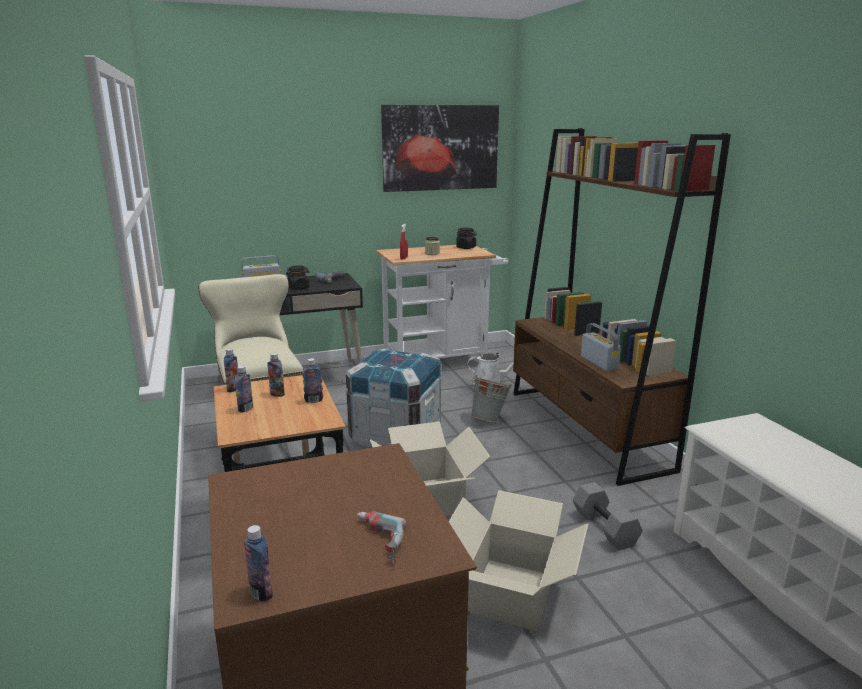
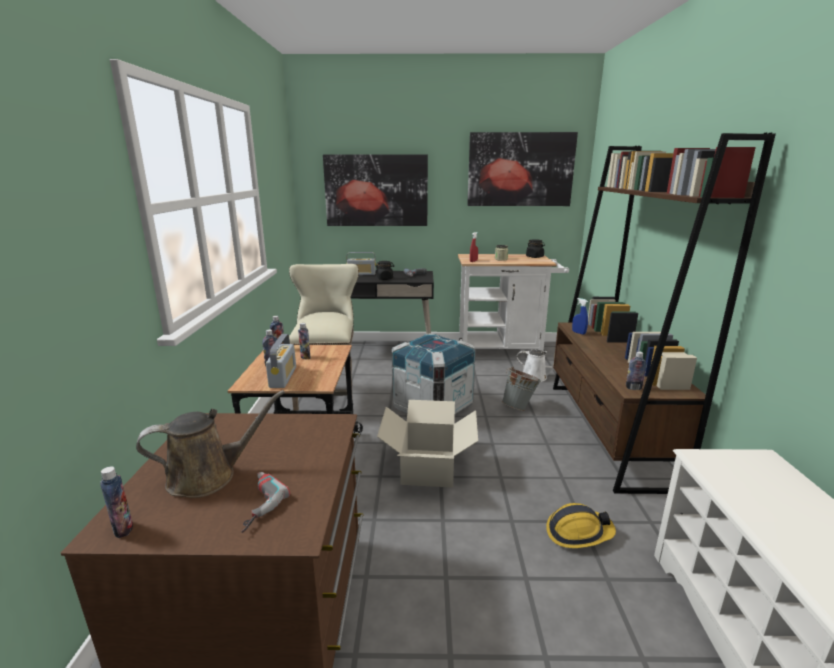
camera: 20 degrees right, 0 degrees up
bottle [302,358,323,403] -> bottle moved to [626,351,647,390]
cardboard box [449,490,588,631] -> none
grey dumbbell [573,482,643,551] -> hard hat [546,503,616,548]
radio [581,323,621,371] -> radio moved to [266,334,296,388]
none -> brown watering can [136,390,285,498]
none -> picture [323,154,428,226]
none -> blue spray bottle [572,298,588,335]

